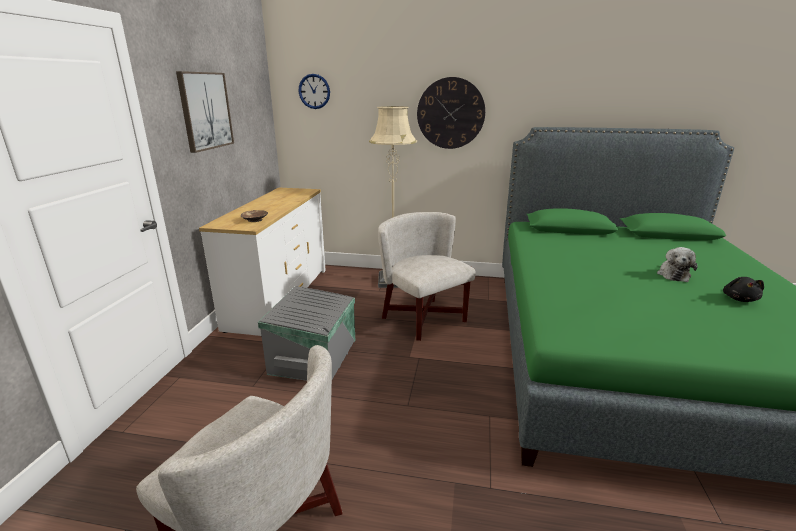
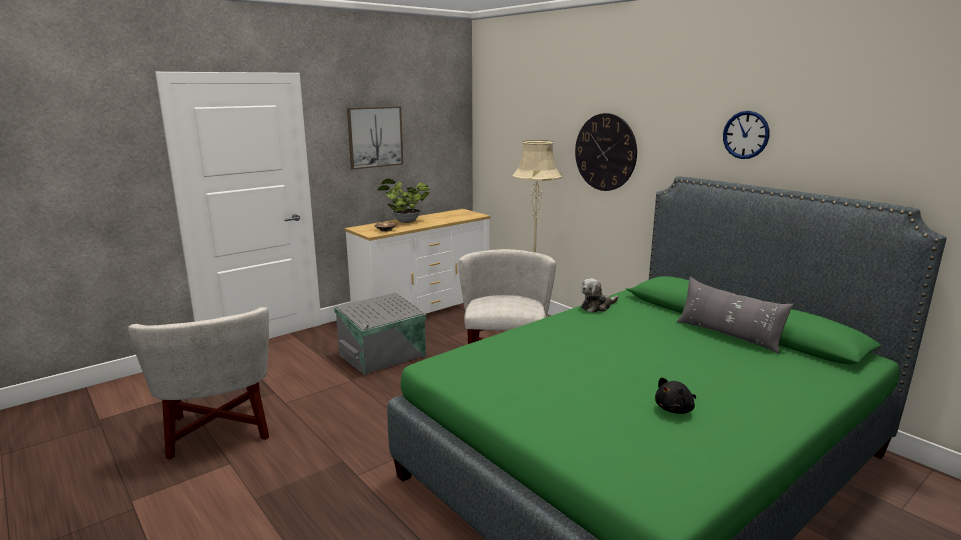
camera: 40 degrees right, 5 degrees down
wall clock [298,74,330,109] -> wall clock moved to [723,111,769,159]
plush toy [657,247,697,282] -> plush toy moved to [581,278,618,313]
none -> potted plant [376,179,430,223]
none -> grey pillow [677,277,793,354]

